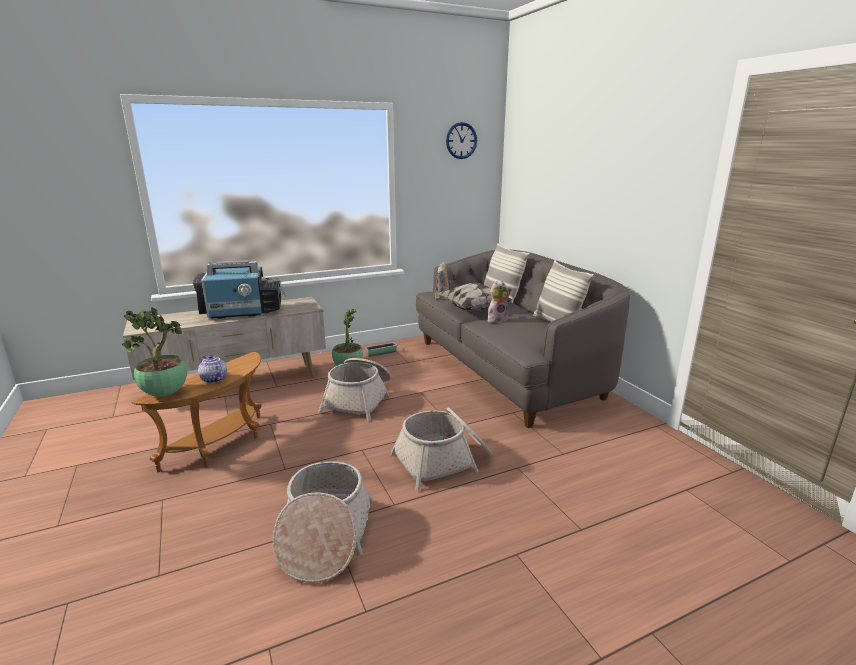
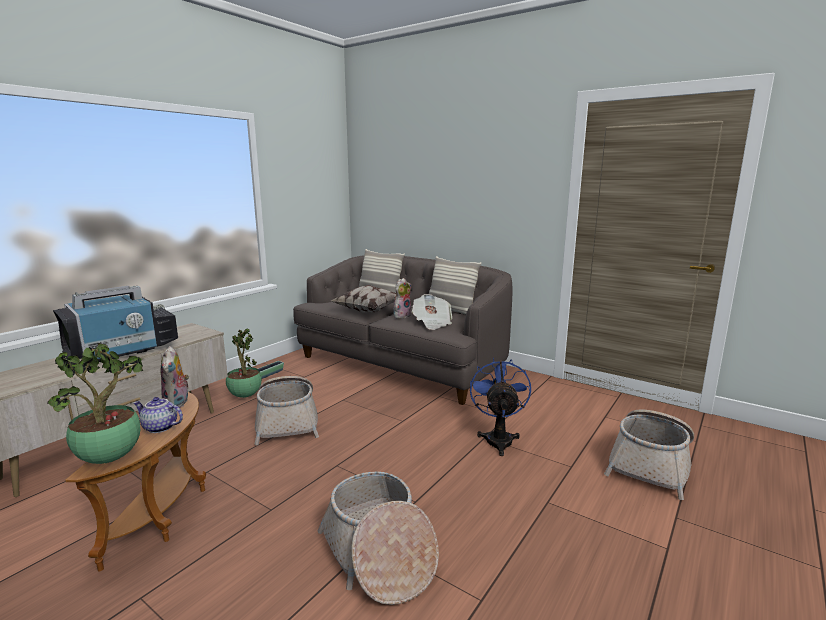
camera: 30 degrees left, 5 degrees down
basket [390,408,493,490] -> basket moved to [604,410,694,500]
plush toy [435,262,451,300] -> plush toy moved to [160,346,189,408]
wall clock [446,122,477,159] -> none
none -> newspaper [412,294,452,330]
none -> blue fan [470,358,531,456]

